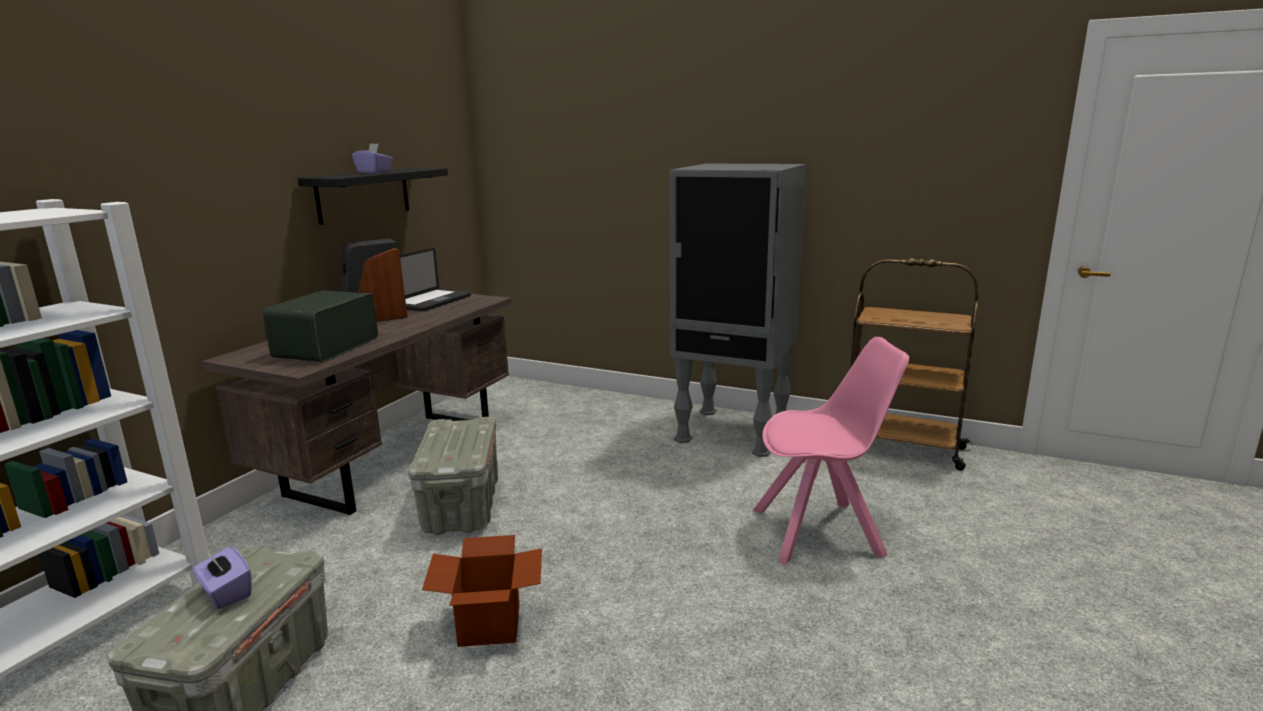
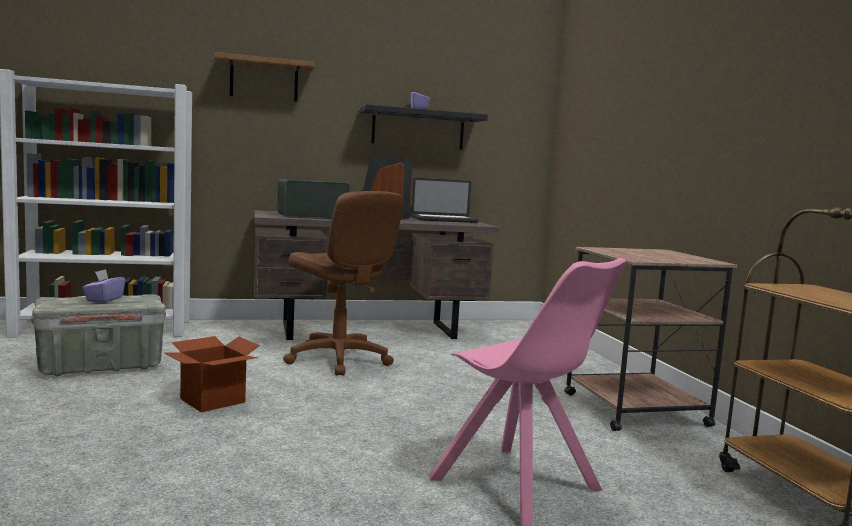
camera: 50 degrees right, 10 degrees down
grey storage box [408,417,498,535] -> brown office chair [283,191,405,376]
grey cabinet [670,164,806,457] -> brown cart [564,247,737,431]
none -> shelf [214,52,315,102]

